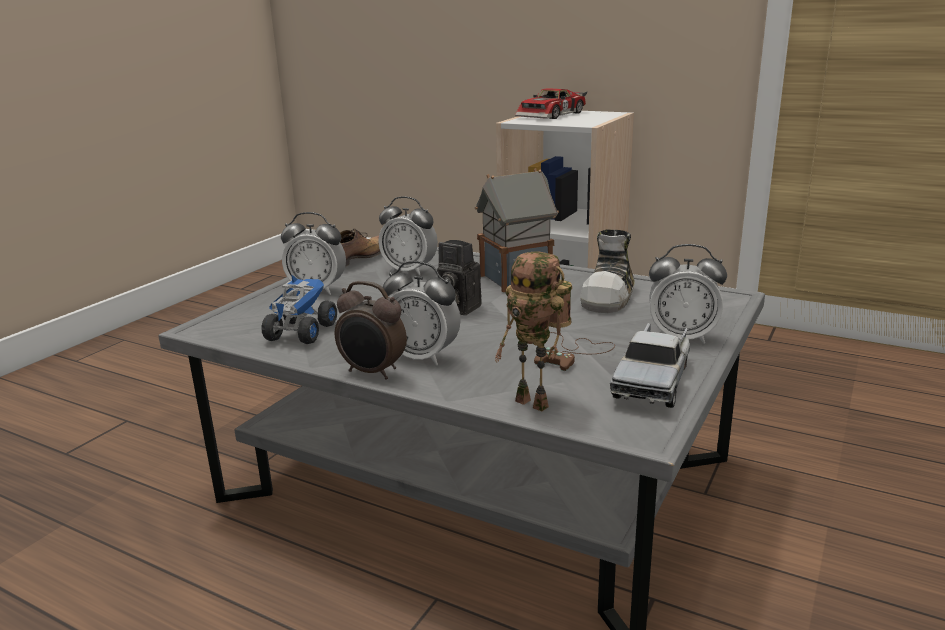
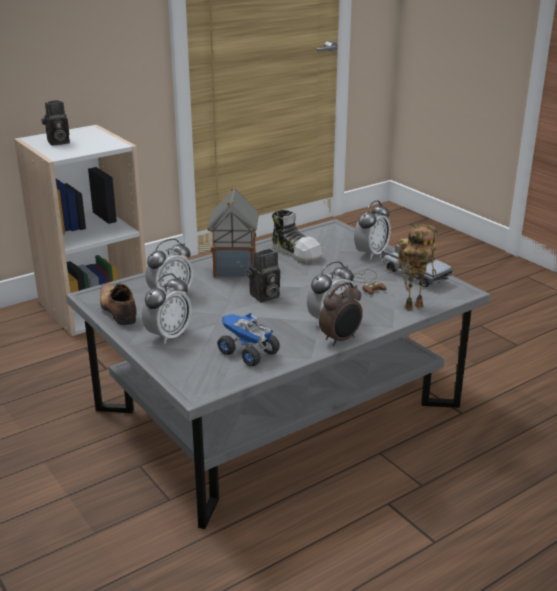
camera: 65 degrees left, 5 degrees up
toy car [515,89,587,119] -> camera [42,100,70,146]

